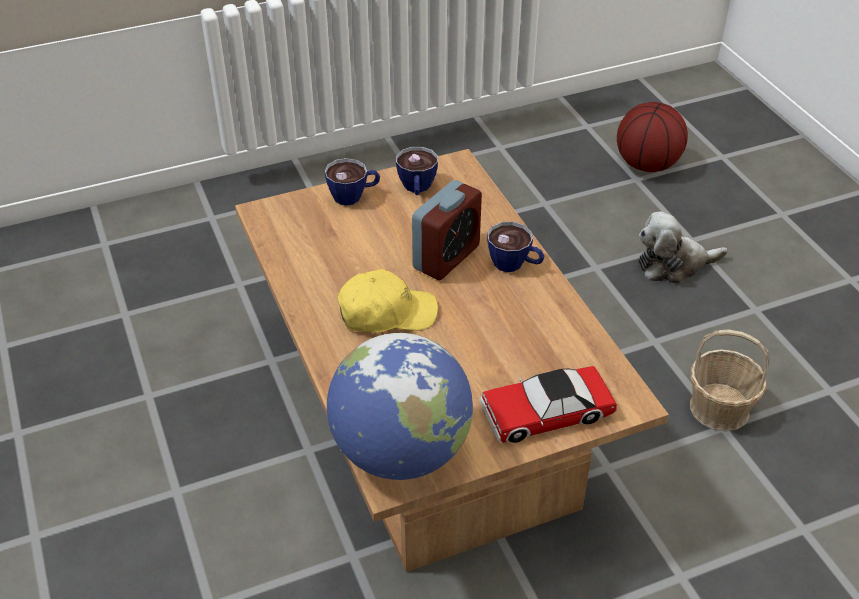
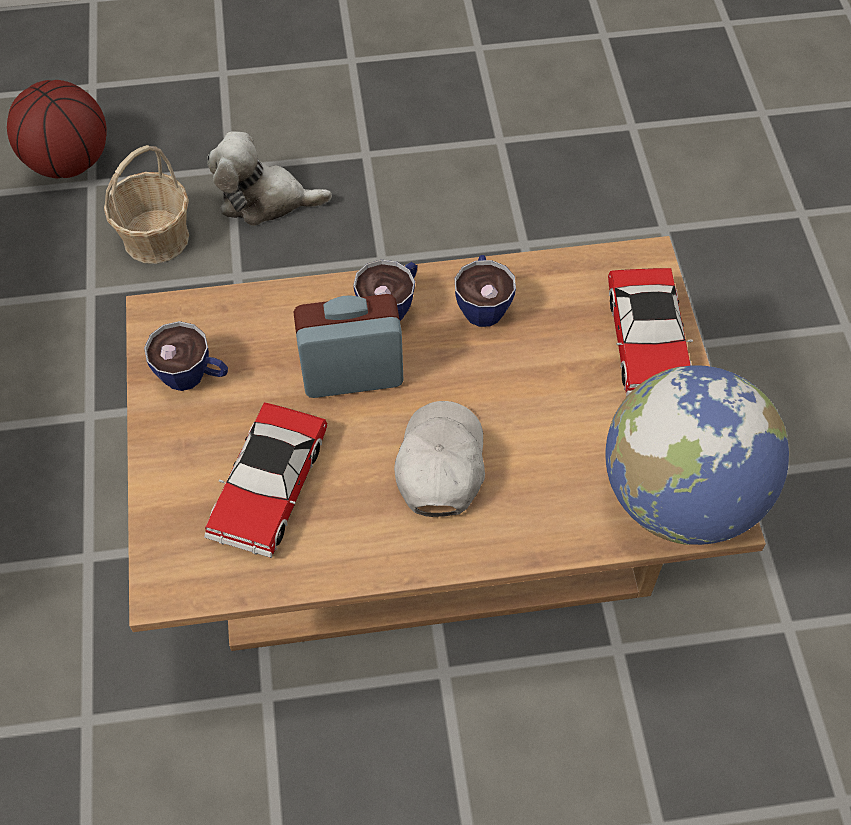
camera: 75 degrees left, 15 degrees up
cup [324,158,380,206] -> cup moved to [454,255,516,327]
yellow cap [338,269,438,333] -> white cap [394,401,485,517]
alarm clock [412,180,482,280] -> alarm clock turned 60 degrees counterclockwise [293,294,403,398]
plush toy [638,211,728,284] -> plush toy turned 90 degrees clockwise [207,131,332,226]
basket [690,330,770,432] -> basket moved to [104,145,189,264]
none -> toy car [204,402,328,558]

